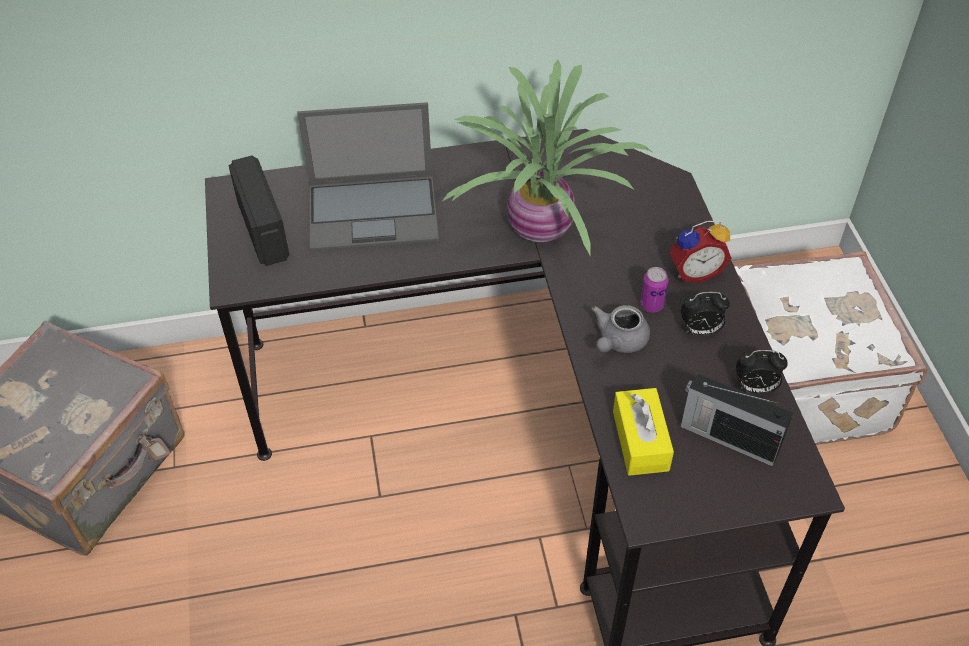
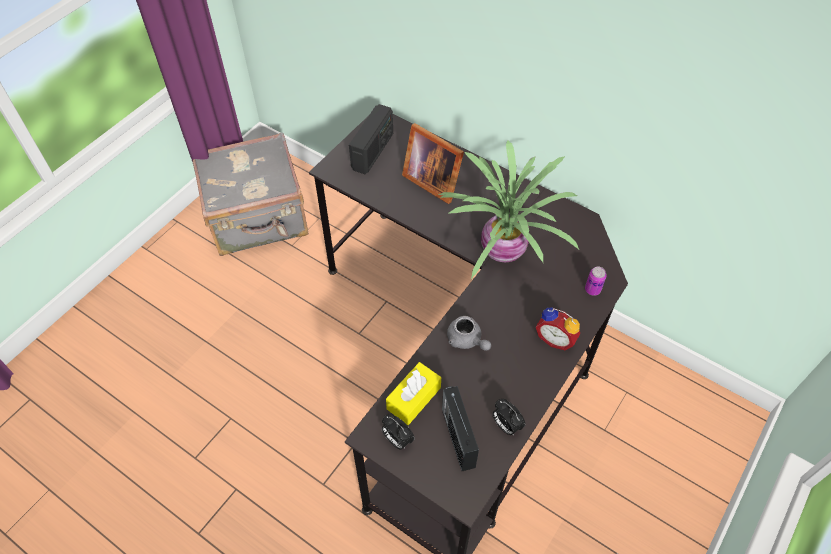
camera: 45 degrees right, 5 degrees up
laptop [297,102,439,251] -> picture frame [402,123,464,204]
grey teapot [592,305,650,353] -> grey teapot turned 120 degrees counterclockwise [447,316,491,351]
can [640,267,669,312] -> can moved to [585,267,607,296]
alarm clock [681,292,730,336] -> alarm clock moved to [381,414,415,450]
white suitcase [734,251,927,445] -> none

